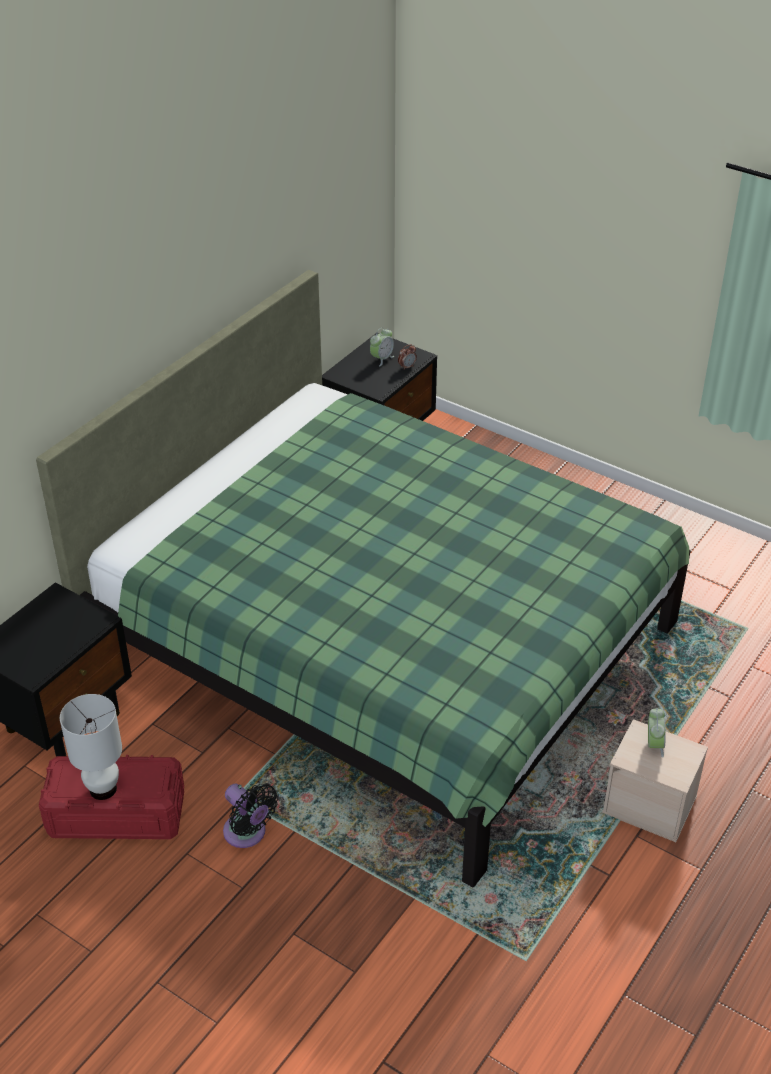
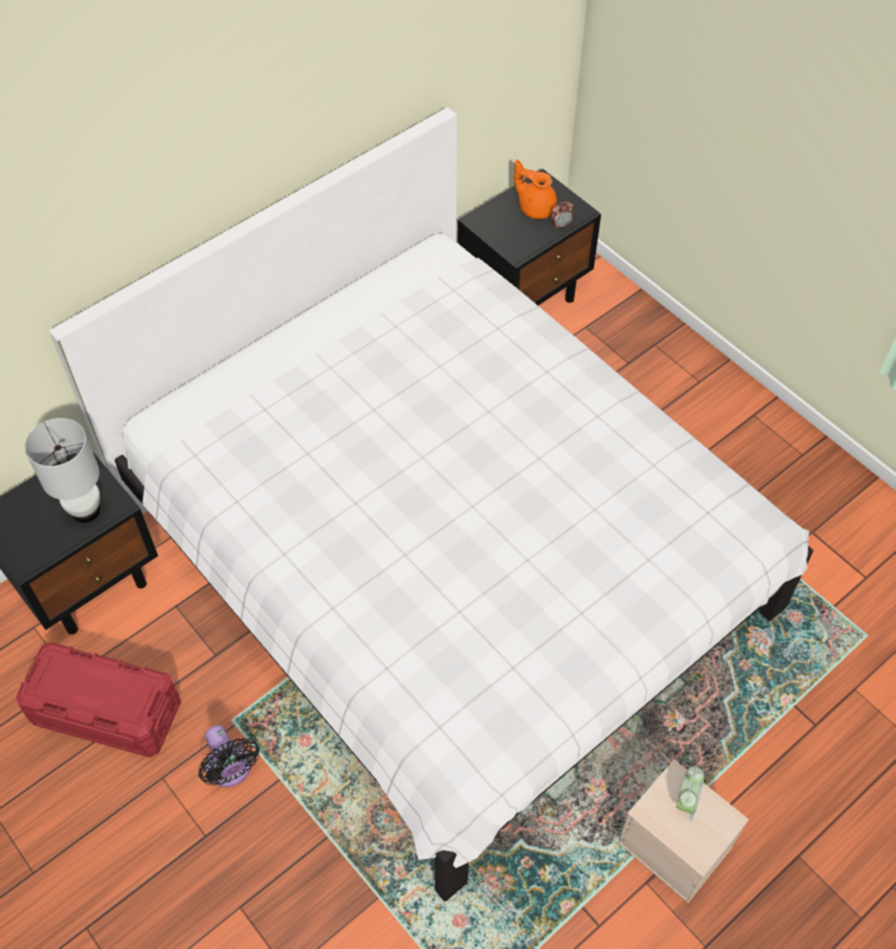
camera: 15 degrees right, 15 degrees up
green bed [36,270,691,887] -> white bed [49,107,813,902]
white table lamp [60,694,122,800] -> white table lamp moved to [25,418,100,523]
alarm clock [370,328,394,366] -> orange teapot [514,159,557,219]

